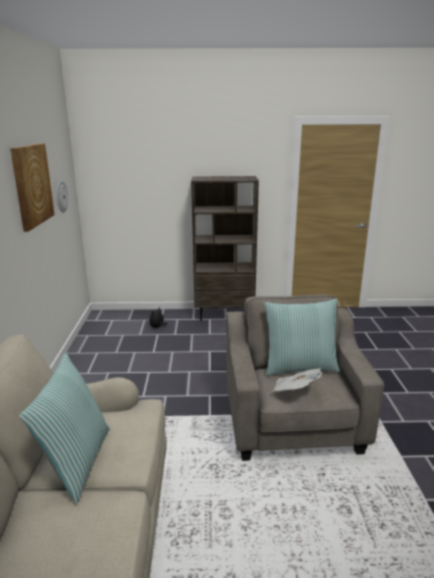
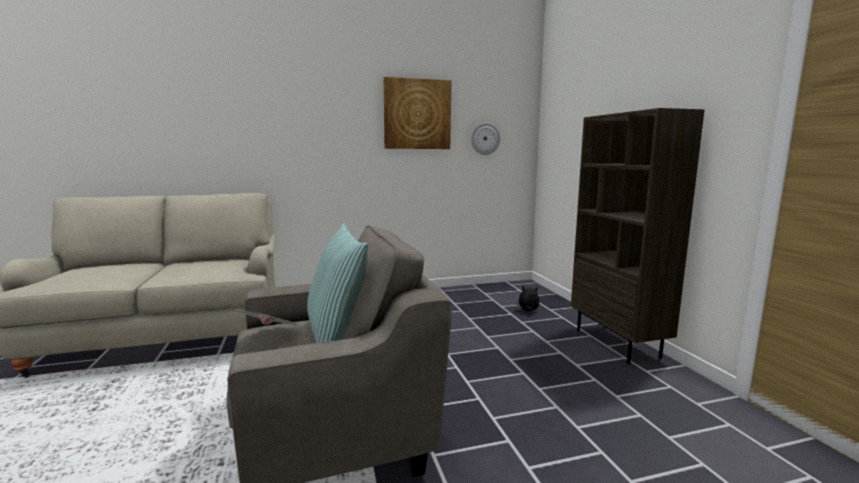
camera: 75 degrees right, 10 degrees down
pillow [19,353,110,505] -> none

